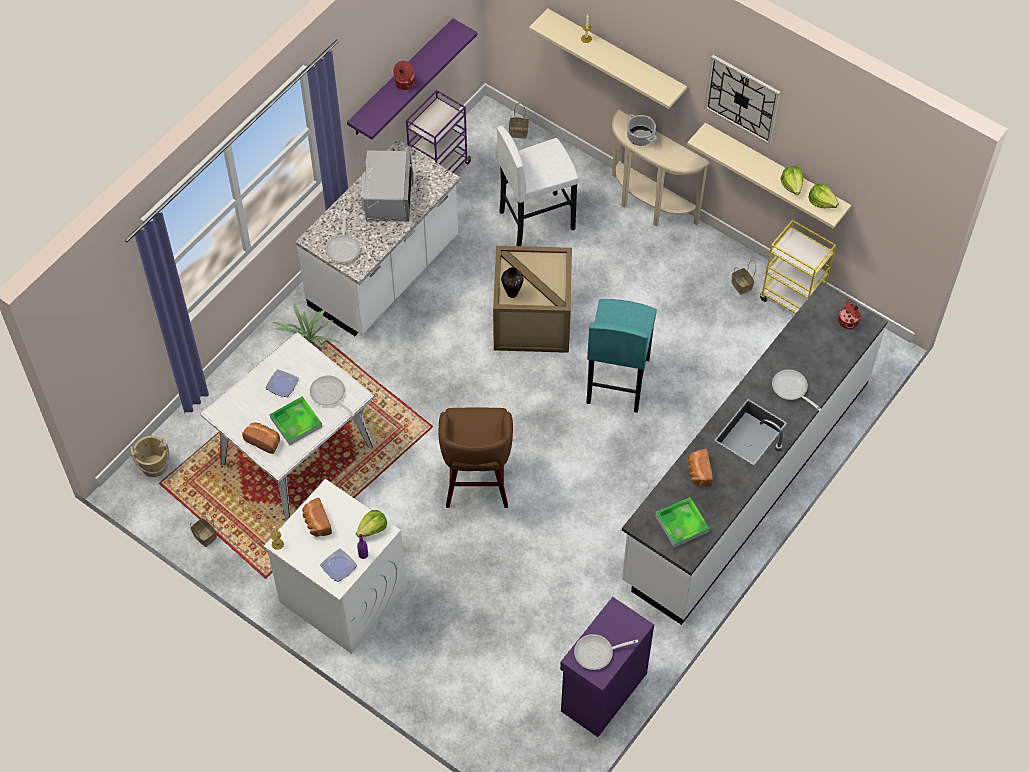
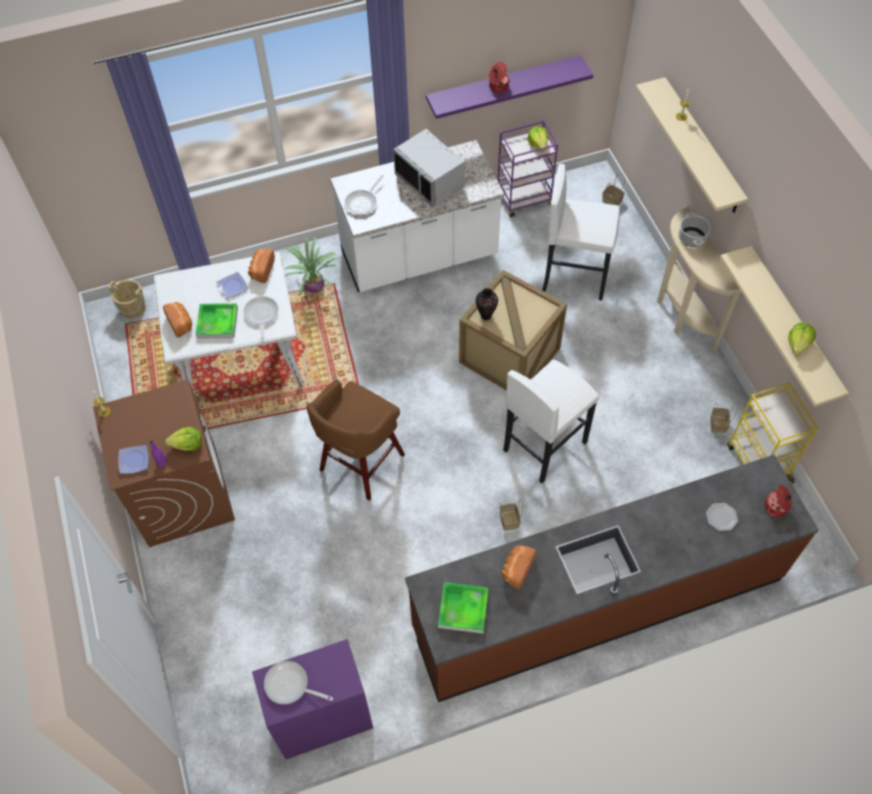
camera: 35 degrees right, 0 degrees up
basket [190,510,217,547] -> basket moved to [500,499,523,531]
white washing machine [264,479,407,654] -> brown washing machine [93,379,235,547]
bread [302,498,332,537] -> bread moved to [248,249,275,283]
grey microwave [361,150,414,222] -> grey microwave turned 105 degrees clockwise [393,129,465,207]
turquoise stool [586,299,657,413] -> white stool [503,360,599,483]
white counter [622,282,888,625] -> brown counter [405,455,819,702]
wall clock [704,55,780,145] -> none
frying pan [772,369,822,411] -> none
lettuce [809,183,839,208] -> lettuce moved to [527,126,548,151]
none -> plate [706,503,738,531]

